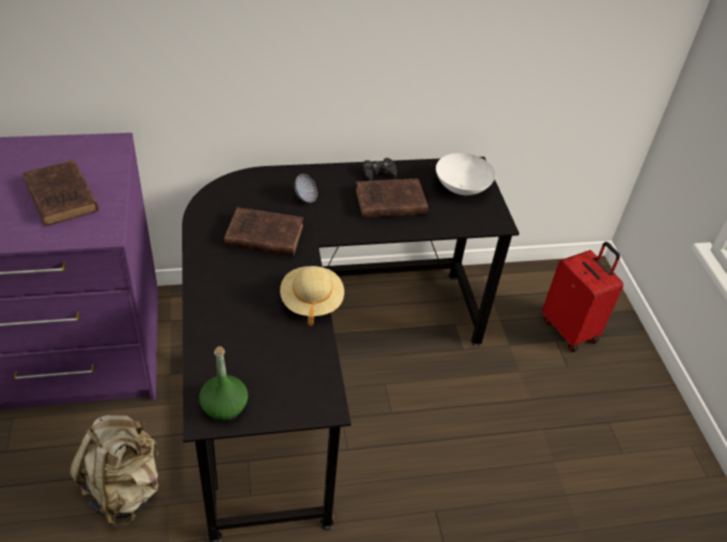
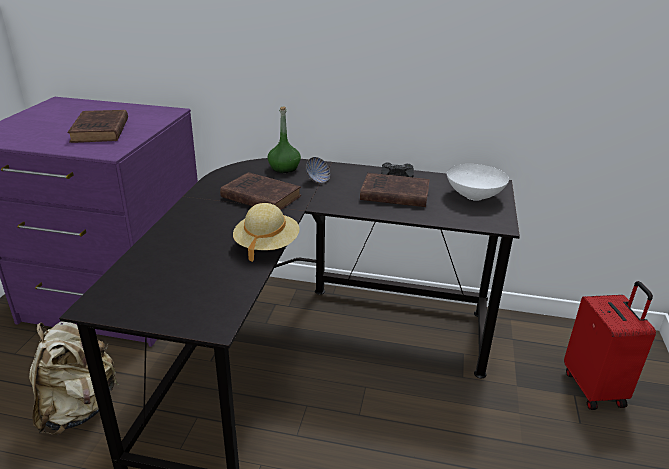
camera: 25 degrees right, 15 degrees down
green bottle [199,346,248,421] -> green bottle moved to [268,106,301,173]

